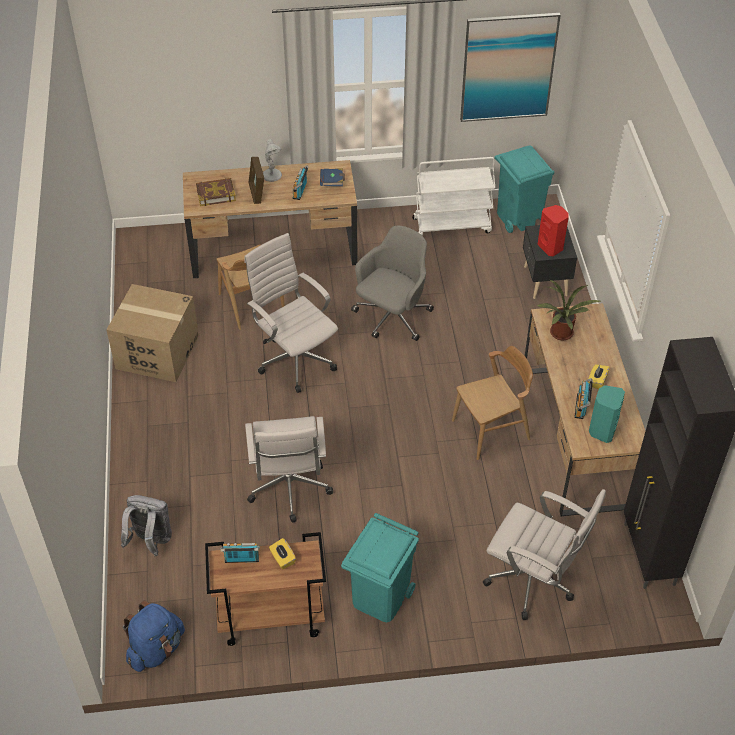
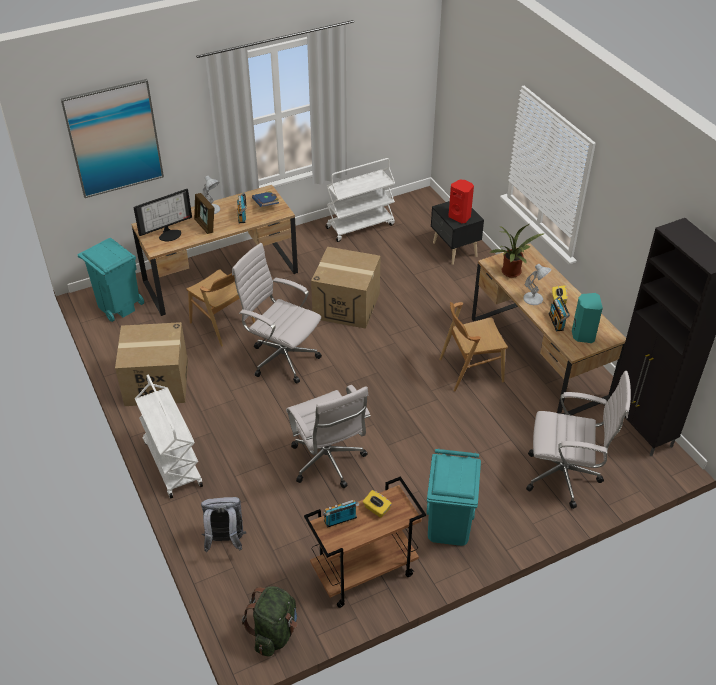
camera: 20 degrees left, 5 degrees down
blue backpack [123,600,185,672] -> green backpack [242,586,298,657]
book [196,178,236,206] -> monitor [133,189,192,241]
grey office chair [351,226,434,341] -> cardboard box [311,247,381,329]
brown chair [452,346,533,460] -> brown chair turned 150 degrees counterclockwise [439,302,508,392]
picture [460,13,561,122] -> picture moved to [61,79,164,198]
turquoise trash can [494,145,555,233] -> turquoise trash can moved to [78,238,144,322]
none -> white cart [135,375,203,499]
none -> white table lamp [523,264,552,305]

